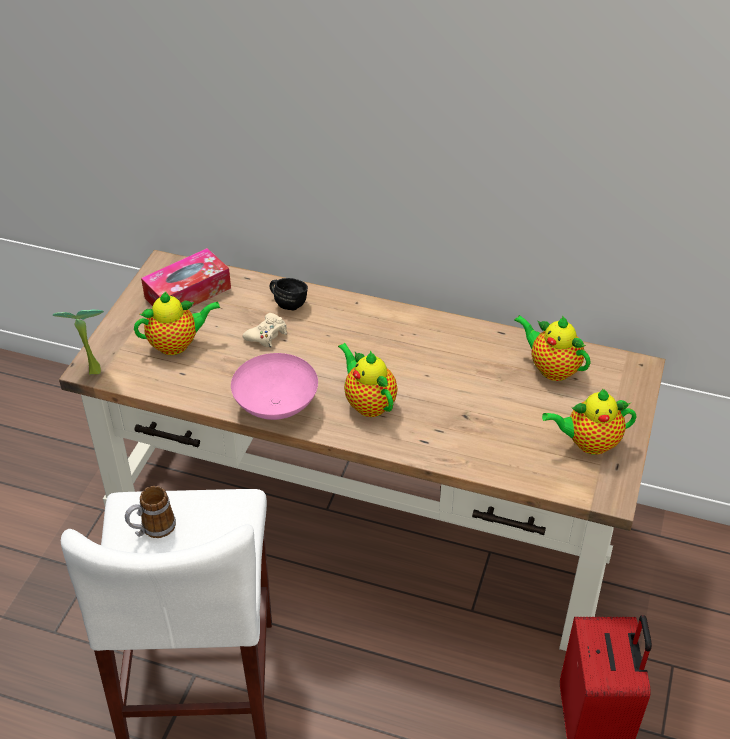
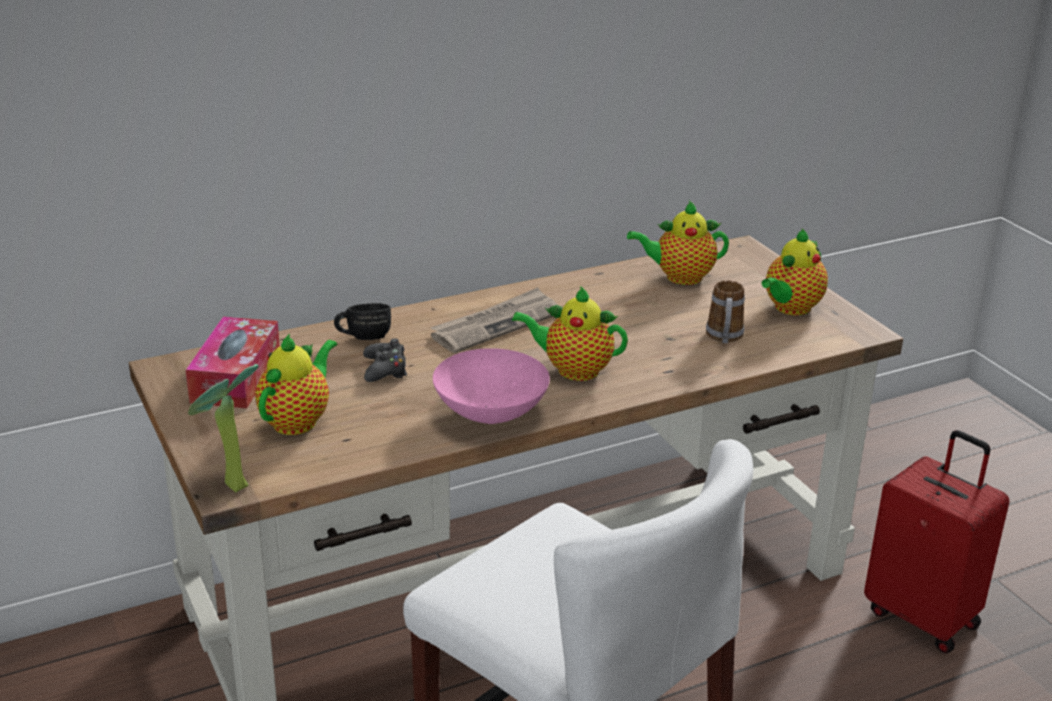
camera: 45 degrees left, 15 degrees down
mug [125,486,176,538] -> mug moved to [706,280,745,343]
beige game controller [242,313,287,347] -> black game controller [363,338,407,382]
none -> newspaper [431,287,557,353]

